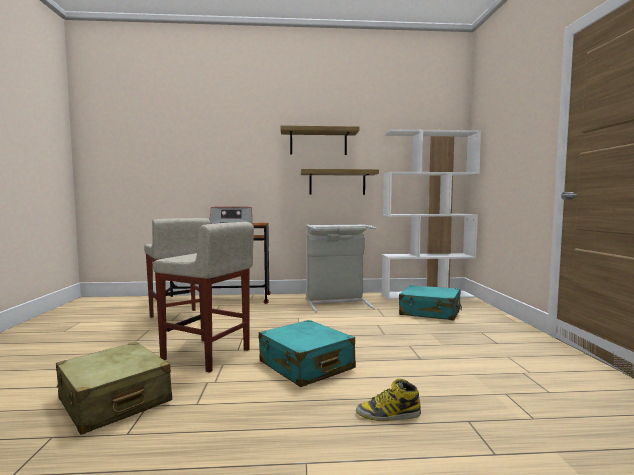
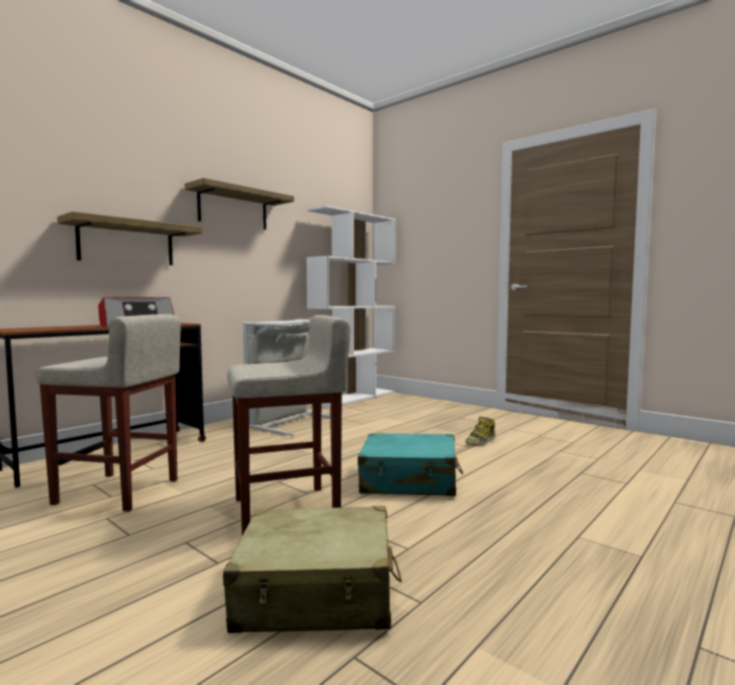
camera: 45 degrees left, 0 degrees up
shelf [301,169,379,195] -> shelf moved to [57,211,202,265]
boot [356,379,421,421] -> boot moved to [465,416,495,446]
turquoise suitcase [399,285,462,320] -> none

